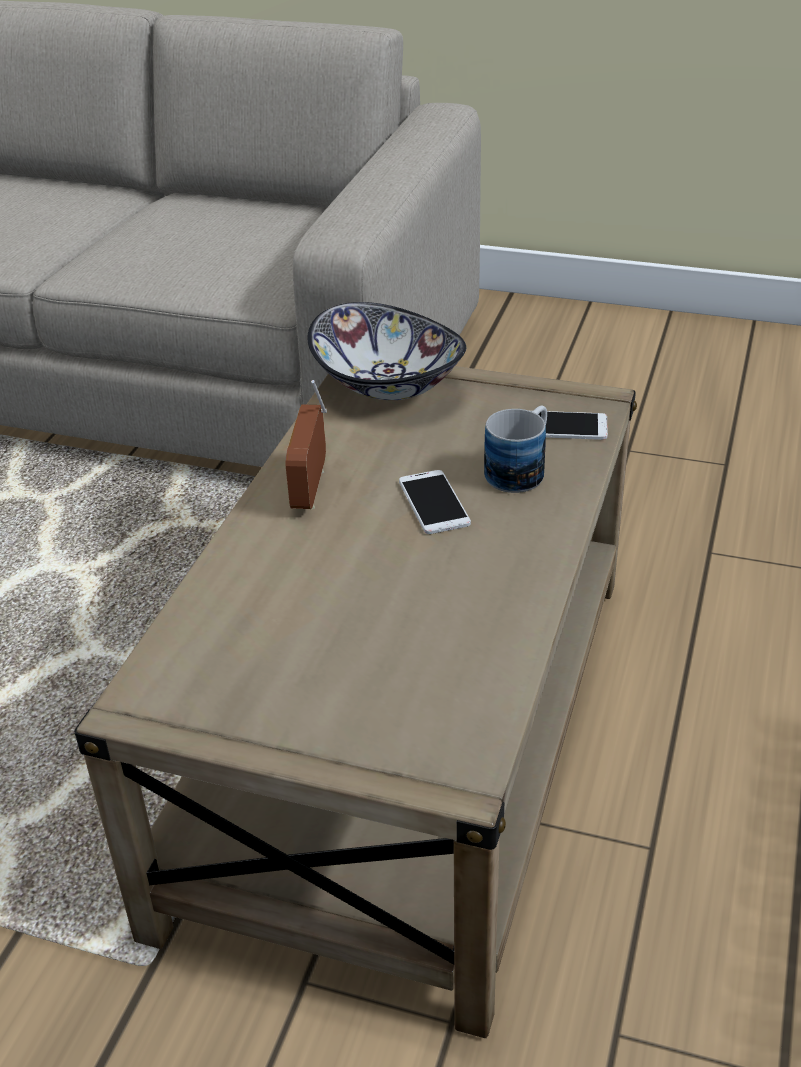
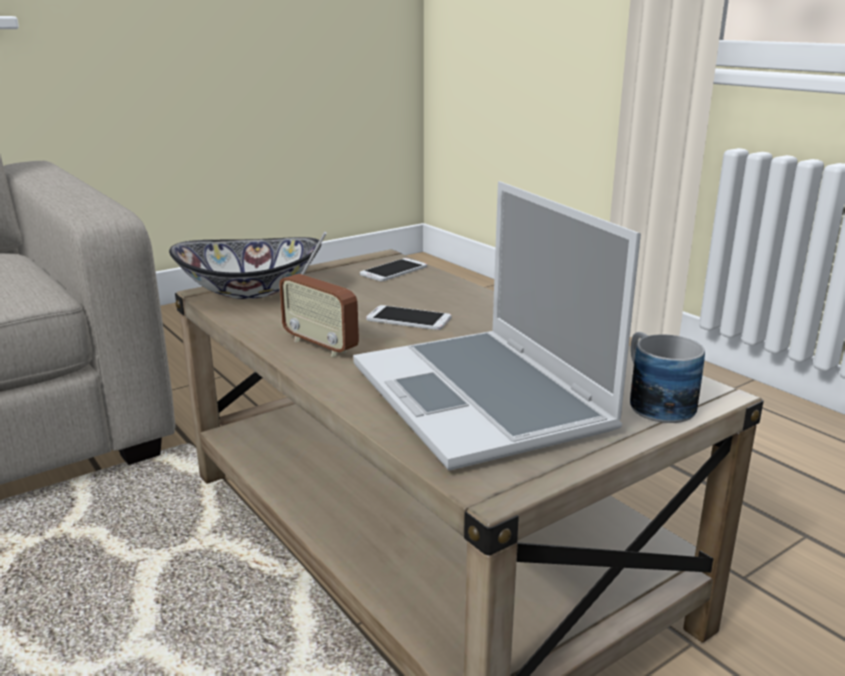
camera: 55 degrees left, 15 degrees down
mug [484,406,547,493] -> mug moved to [630,332,705,423]
none -> laptop [353,181,641,471]

